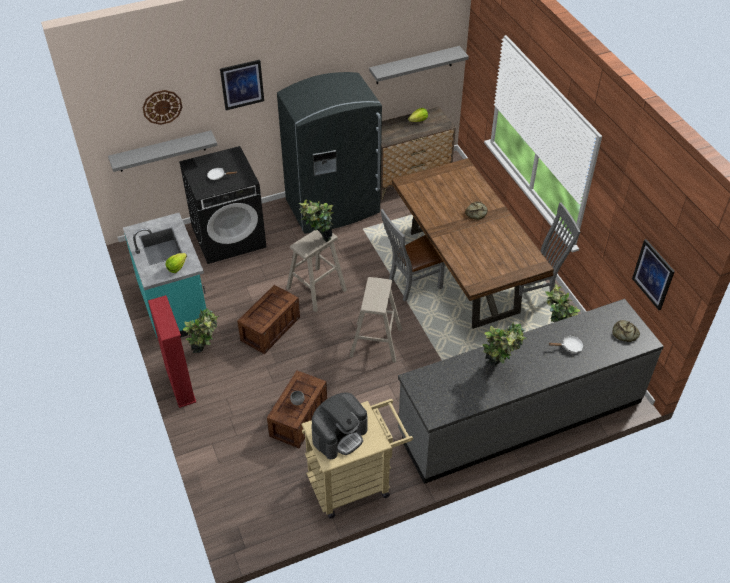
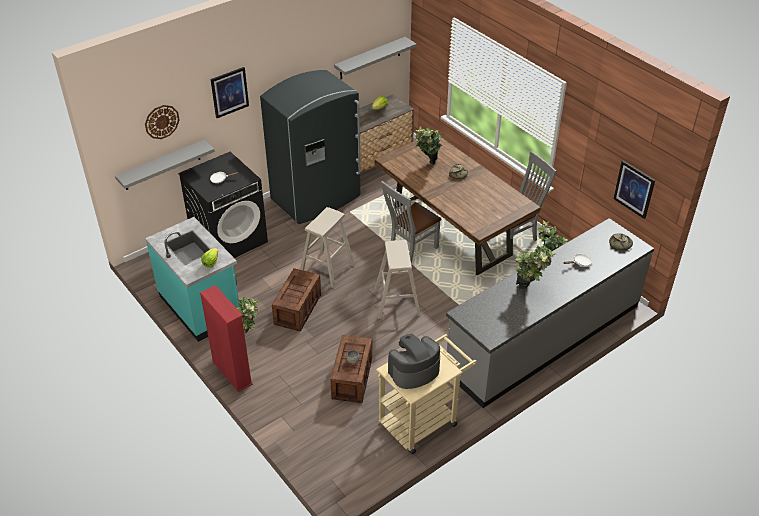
camera: 15 degrees left, 5 degrees down
potted plant [299,200,334,242] -> potted plant moved to [414,126,444,165]
coffee machine [311,392,368,459] -> coffee machine turned 150 degrees counterclockwise [388,334,440,389]

